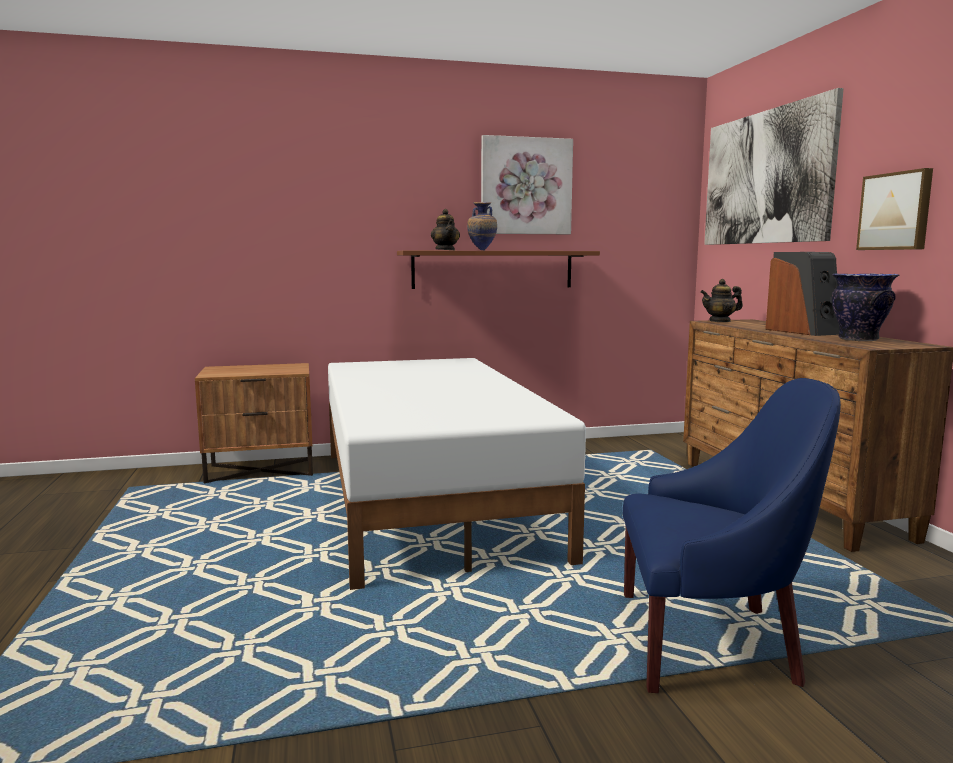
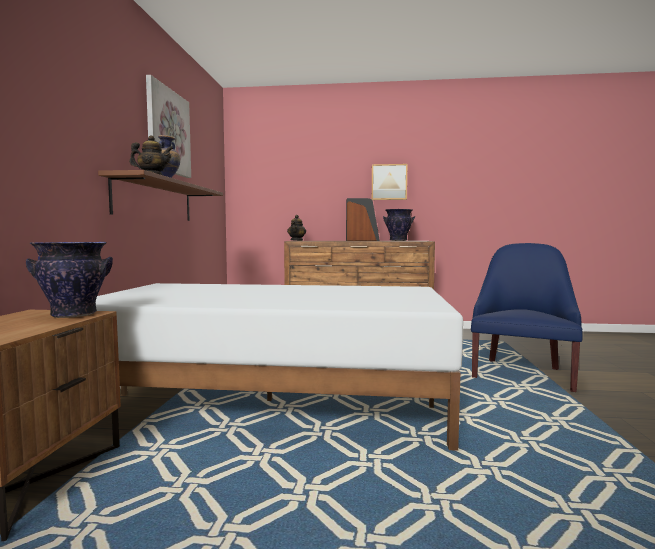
camera: 70 degrees left, 5 degrees down
picture [704,88,844,245] -> none
none -> vase [26,242,113,318]

